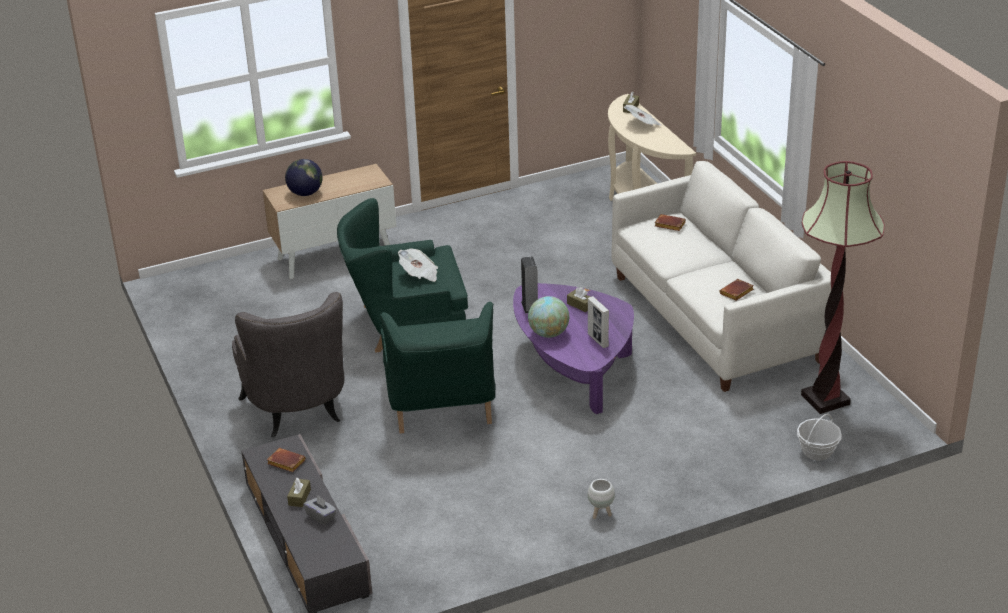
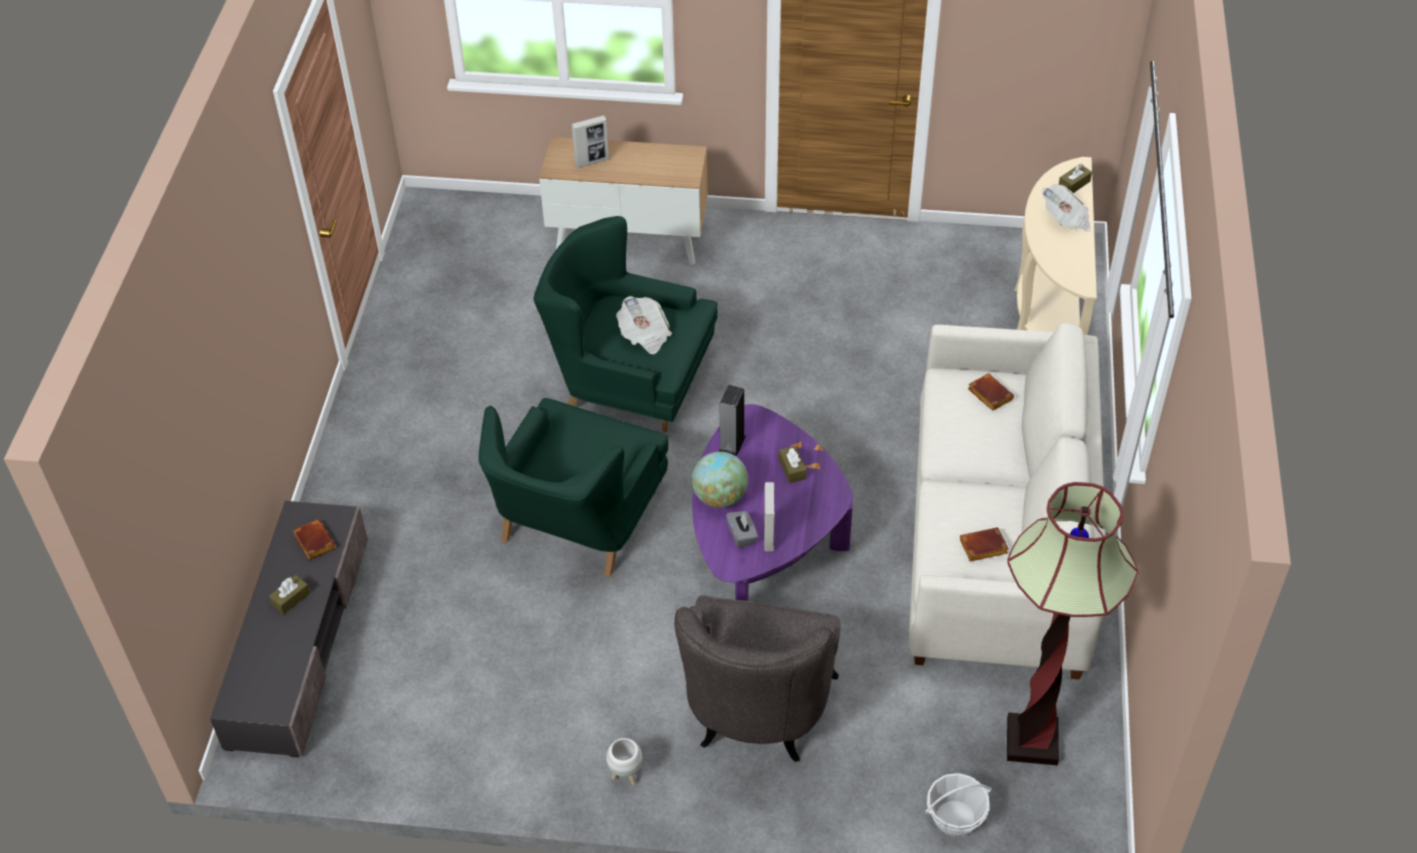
camera: 30 degrees right, 15 degrees up
grey armchair [232,292,344,437] -> grey armchair moved to [674,595,840,762]
globe [285,159,323,196] -> picture frame [571,115,609,168]
grey tissue box [303,495,336,525] -> grey tissue box moved to [726,511,758,548]

